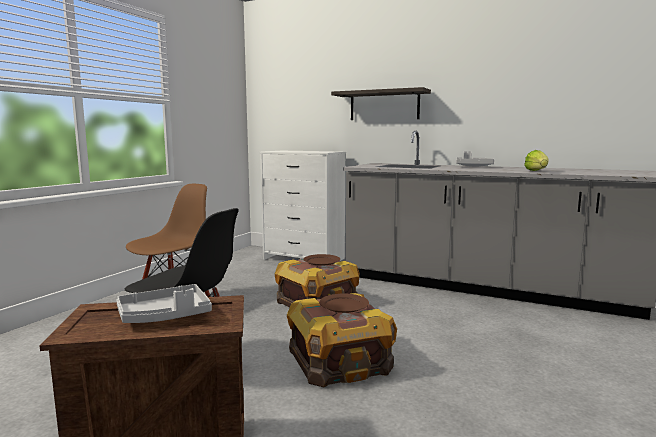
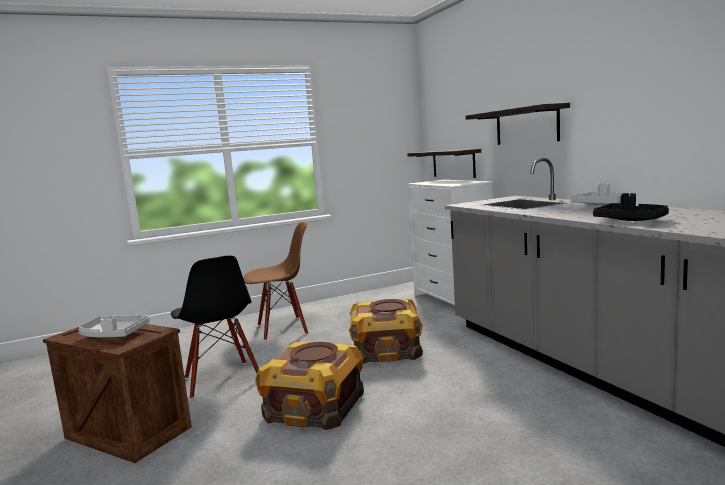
camera: 40 degrees right, 0 degrees up
lettuce [524,150,549,171] -> black tray [593,193,669,221]
none -> shelf [407,149,481,178]

